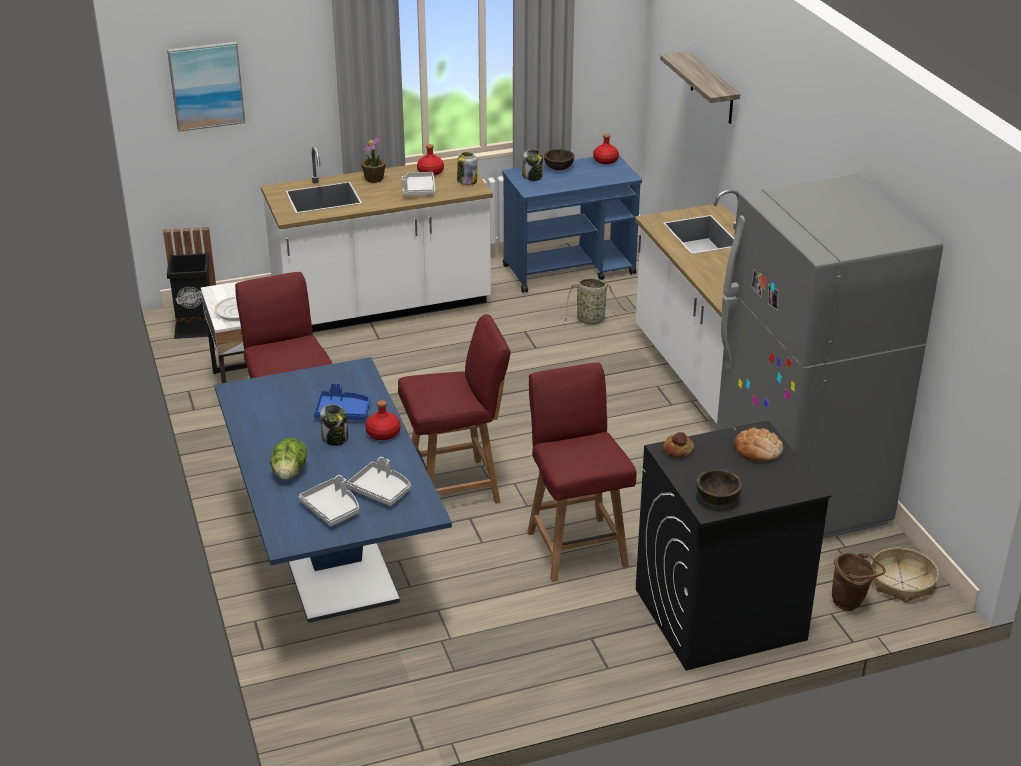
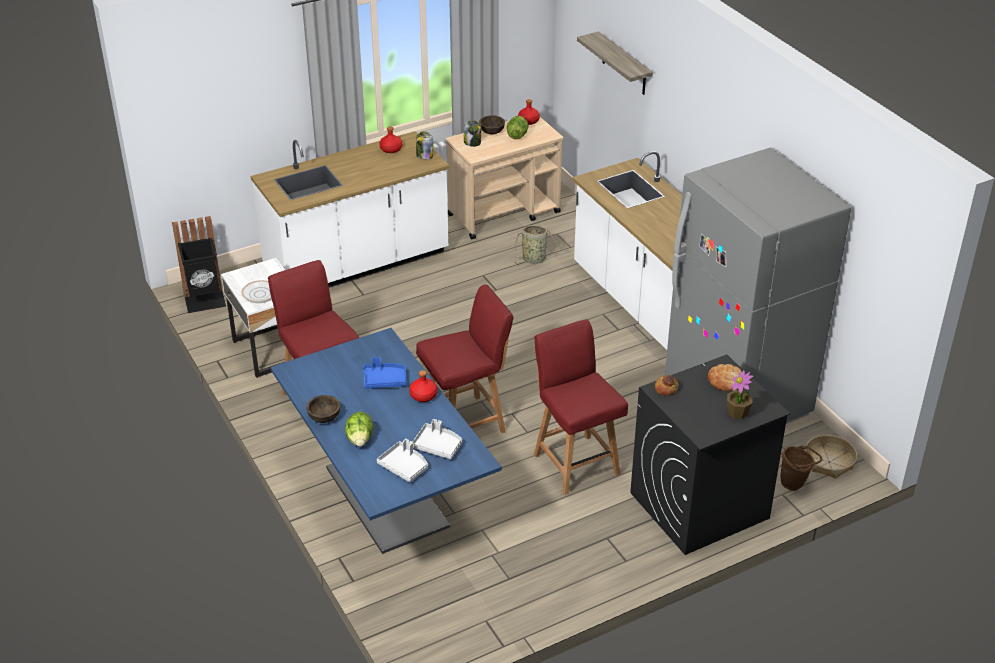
camera: 10 degrees left, 5 degrees up
picture [167,41,246,132] -> none
jar [320,404,348,446] -> none
potted plant [361,137,386,183] -> potted plant moved to [727,370,753,419]
grey tray [402,172,435,196] -> none
blue cart [502,156,642,293] -> beige cart [446,117,564,240]
brown bowl [696,469,742,505] -> brown bowl moved to [306,395,340,423]
none -> lettuce [507,116,528,139]

